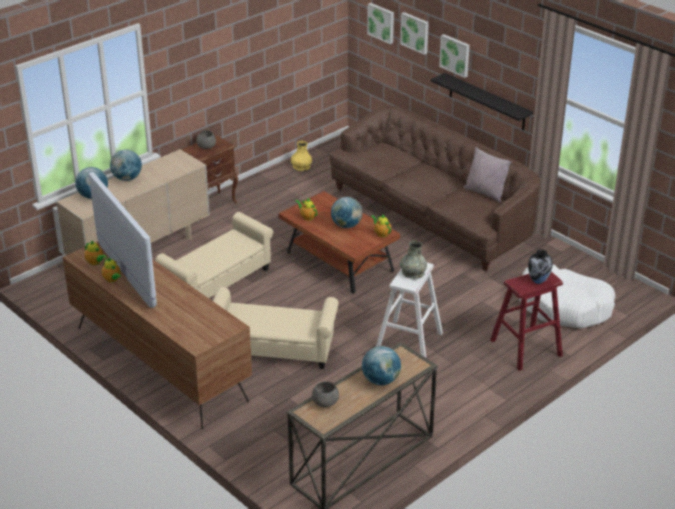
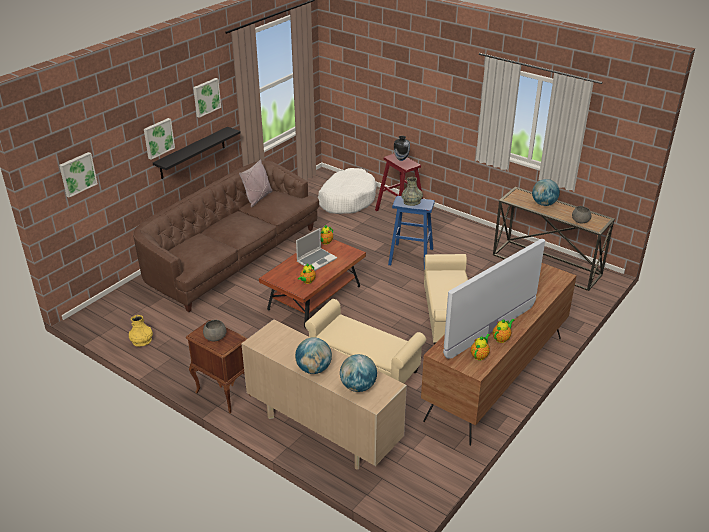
camera: 100 degrees left, 0 degrees up
globe [331,197,362,228] -> laptop [296,228,337,271]
white stool [376,263,443,358] -> blue stool [388,196,435,270]
picture [400,12,429,55] -> picture moved to [193,78,221,118]

